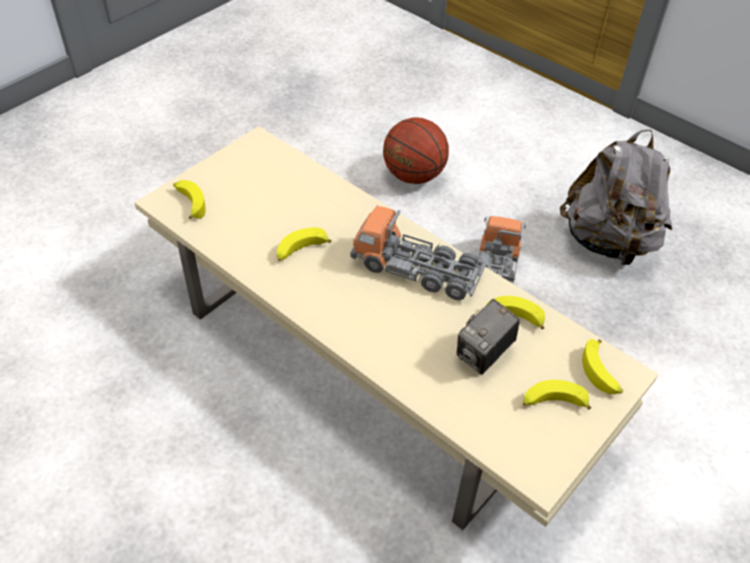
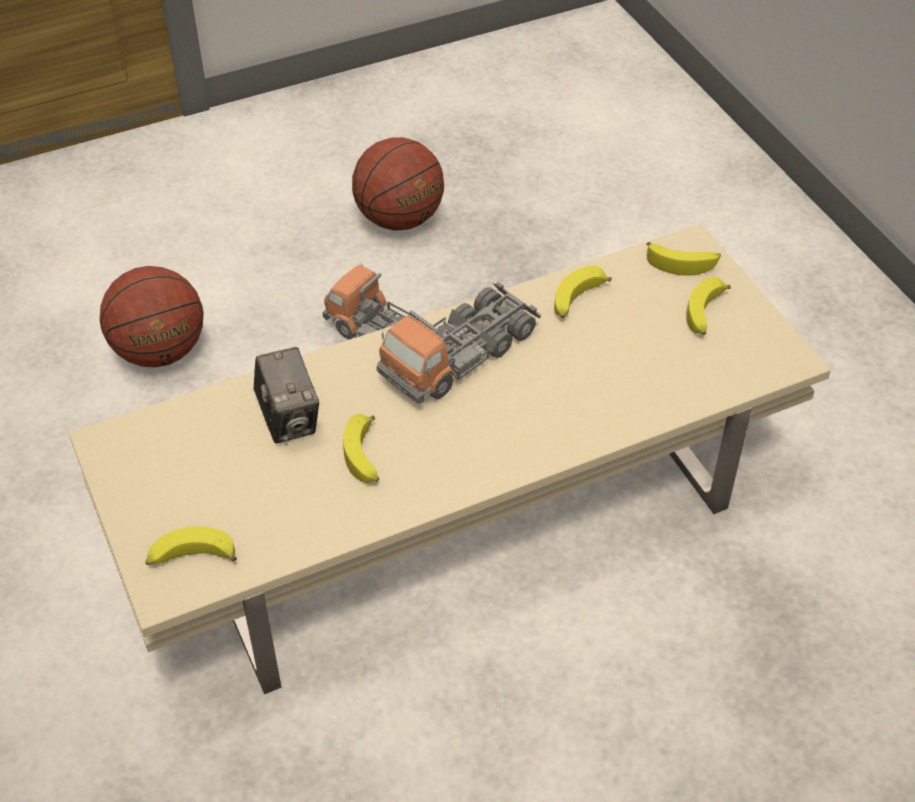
camera: 65 degrees left, 0 degrees up
camera [457,299,520,375] -> camera moved to [254,347,319,444]
grey backpack [560,129,672,265] -> basketball [352,137,444,231]

